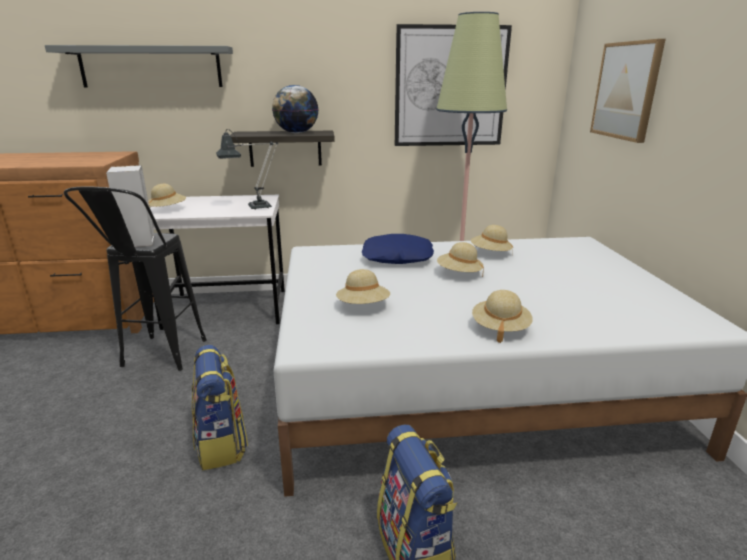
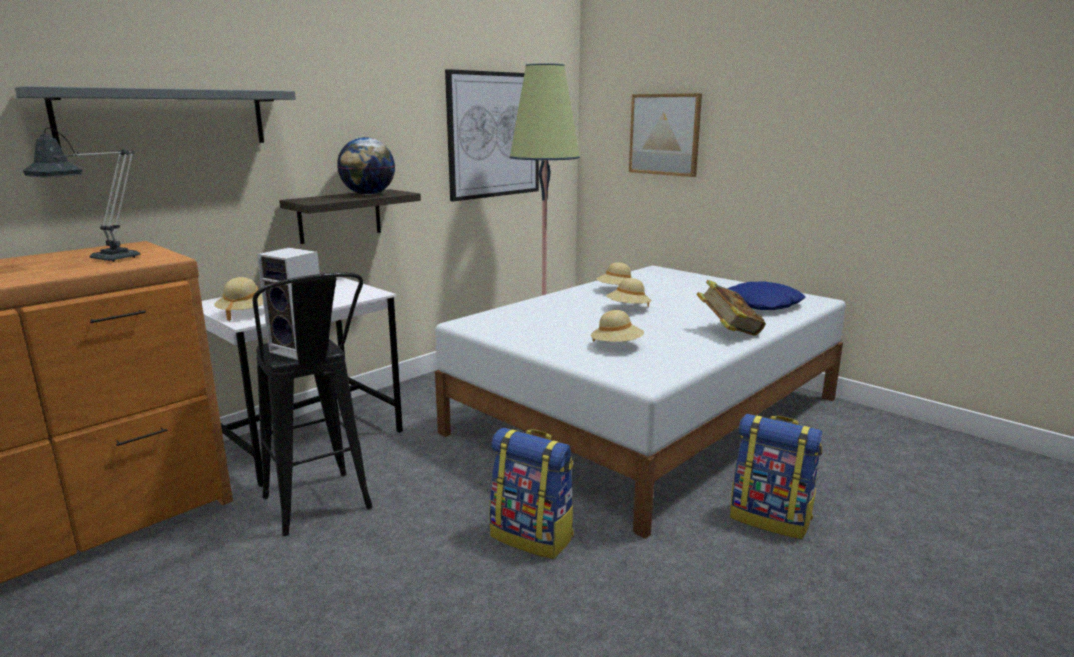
camera: 40 degrees left, 5 degrees down
table lamp [216,129,278,210] -> table lamp moved to [23,128,141,262]
blue pillow [362,234,434,264] -> blue pillow moved to [728,281,805,310]
beige hat [472,290,533,343] -> book [696,280,766,336]

